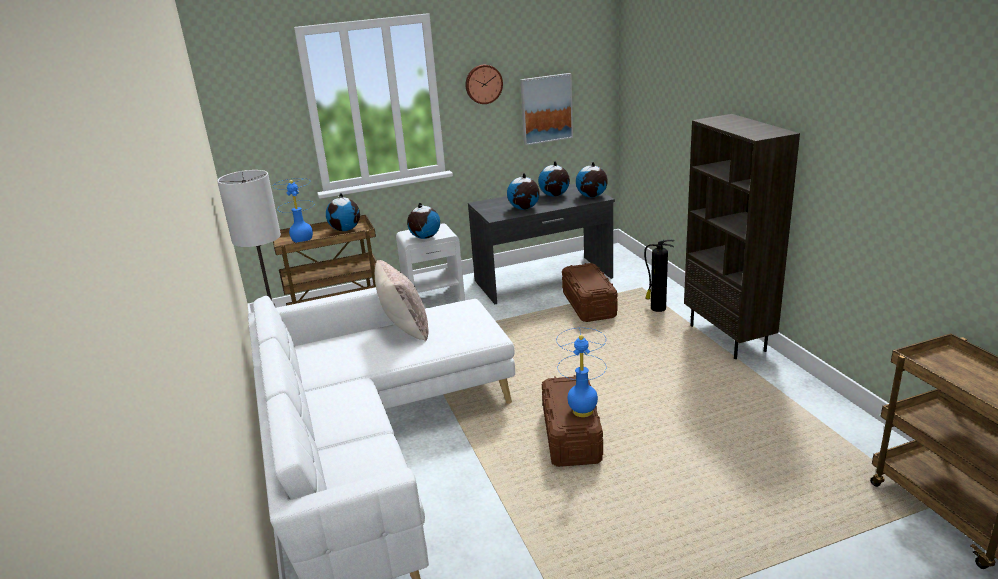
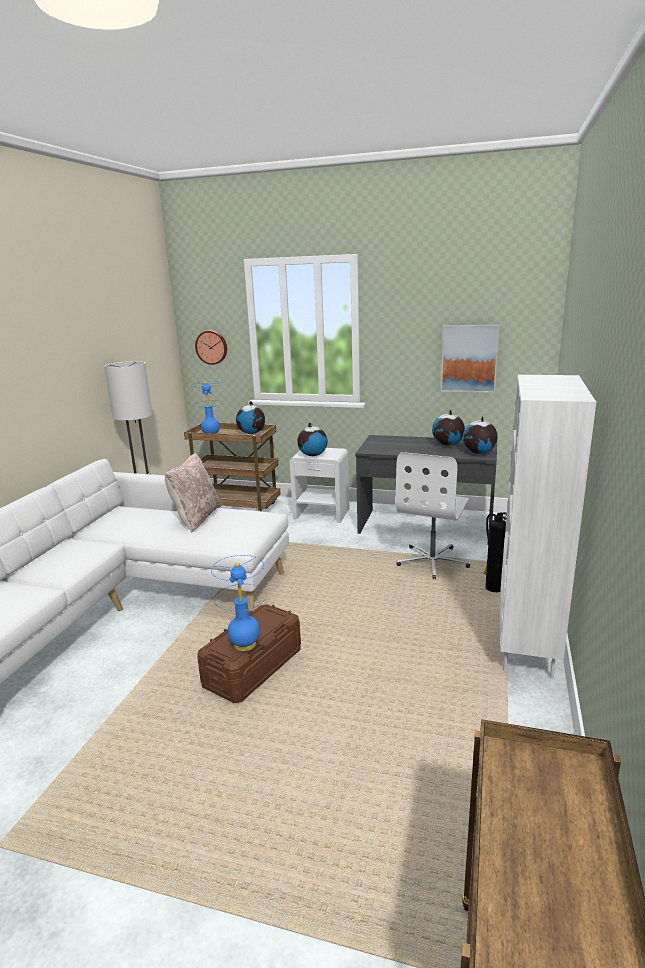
camera: 35 degrees right, 5 degrees down
wall clock [465,65,503,104] -> wall clock moved to [195,331,227,365]
globe [507,173,540,210] -> none
brown storage box [562,263,618,322] -> white office chair [396,452,470,579]
brown bookcase [684,114,800,359] -> white bookcase [500,375,596,679]

